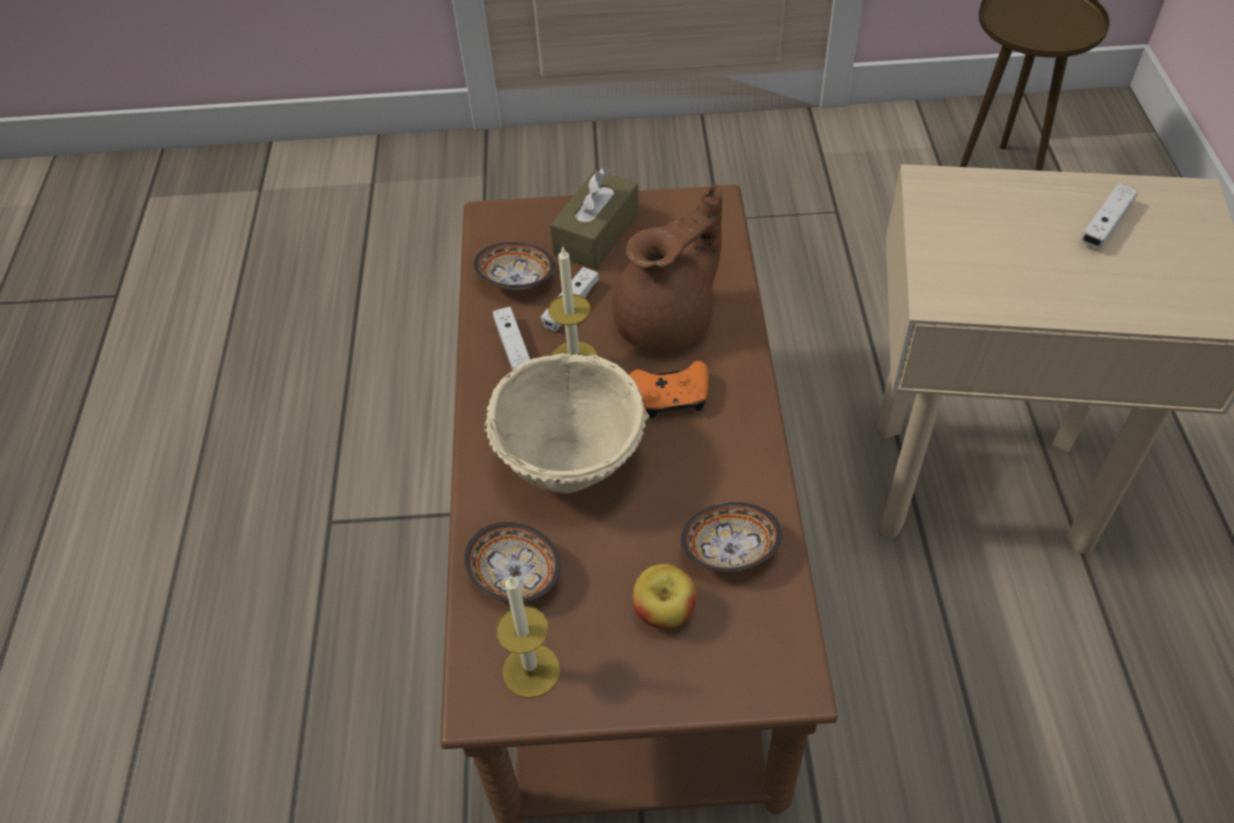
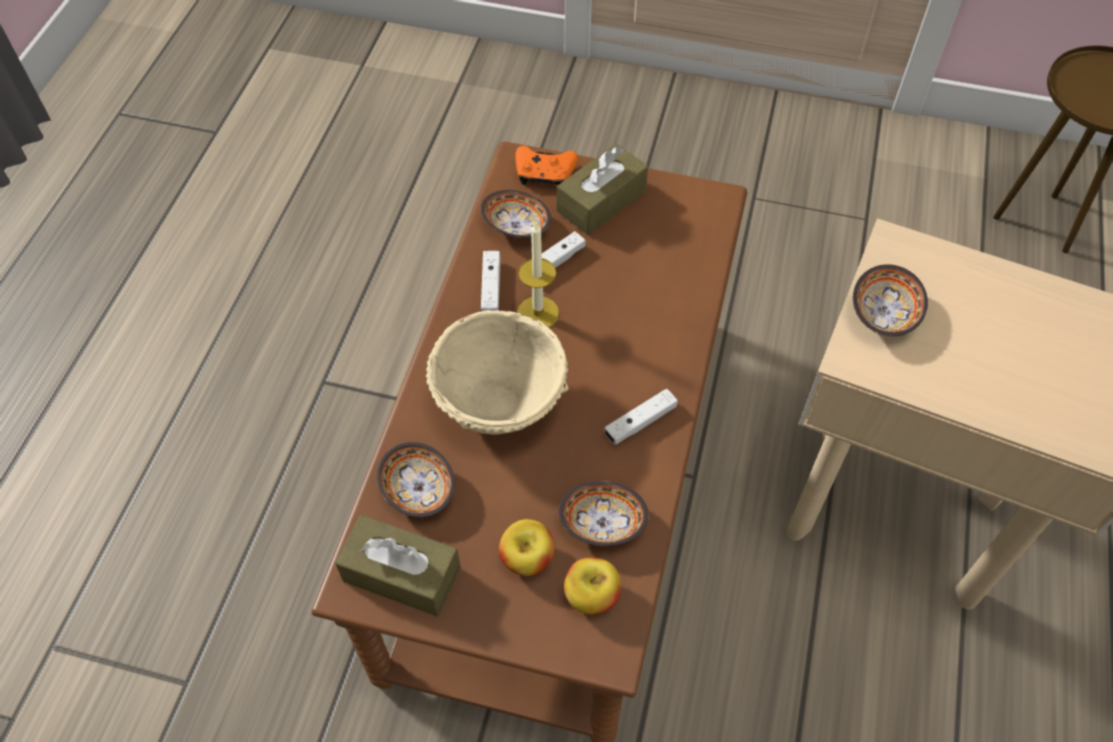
camera: 15 degrees right, 5 degrees up
candle [496,574,561,698] -> brown tissue box [335,514,461,616]
brown teapot [612,184,722,352] -> none
orange game controller [629,361,708,418] -> orange game controller moved to [516,146,578,186]
white game controller [1081,183,1138,247] -> white game controller moved to [604,389,678,445]
none -> apple [564,558,621,615]
none -> bowl [853,264,928,336]

